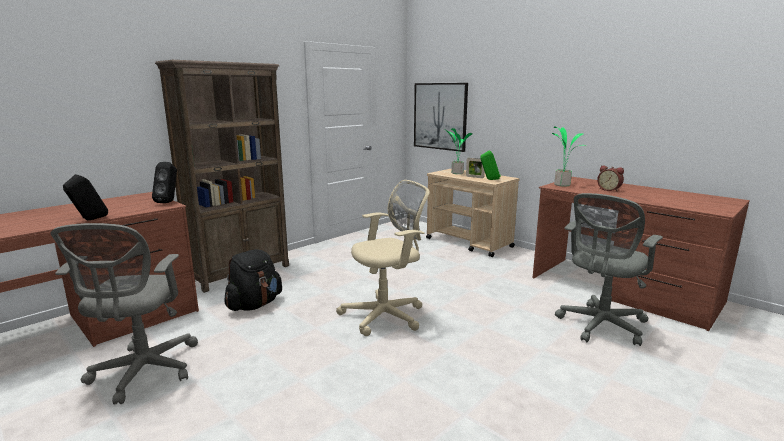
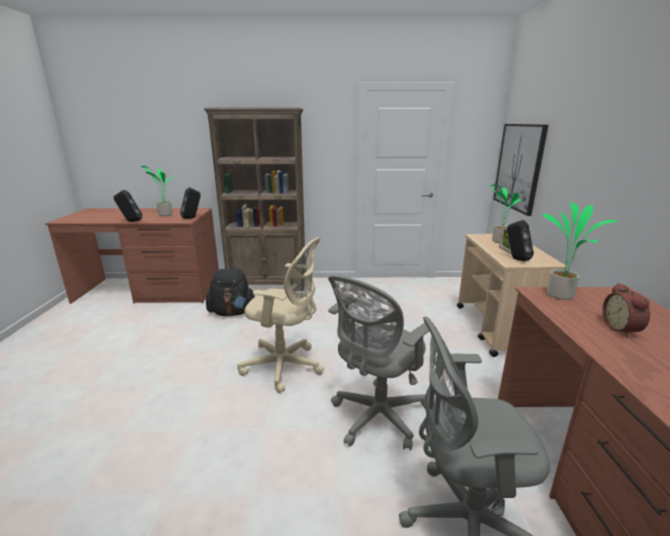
camera: 45 degrees right, 5 degrees up
grey office chair [50,223,198,404] -> grey office chair moved to [328,275,429,451]
green speaker [480,150,500,180] -> black speaker [507,220,534,261]
none -> potted plant [141,166,174,216]

